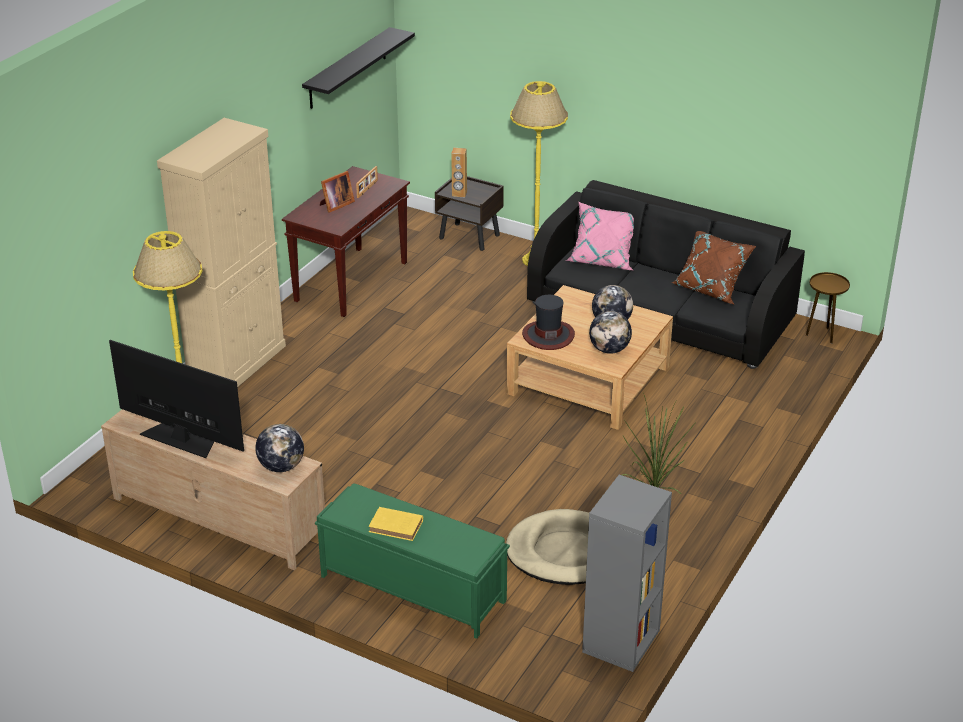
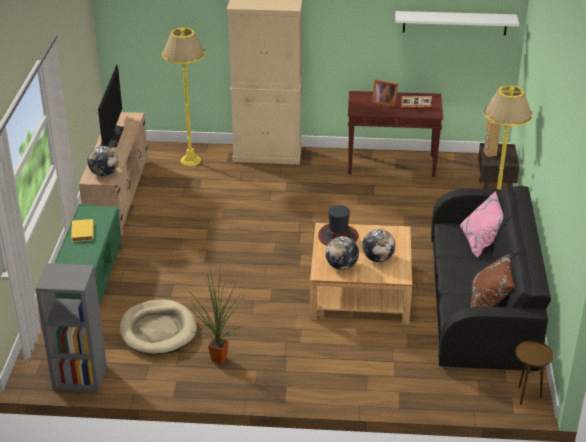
camera: 65 degrees right, 0 degrees up
black shelf [302,27,415,109] -> white shelf [395,11,519,36]

